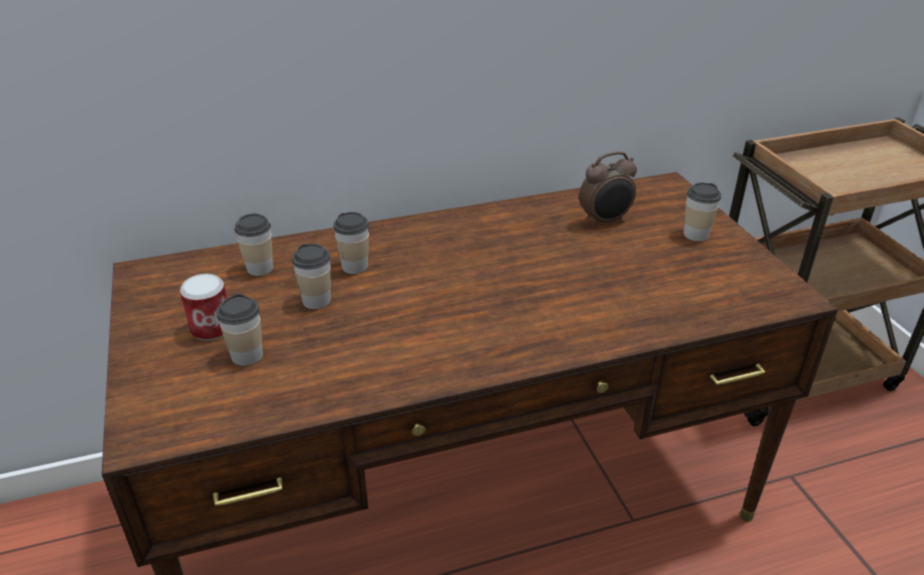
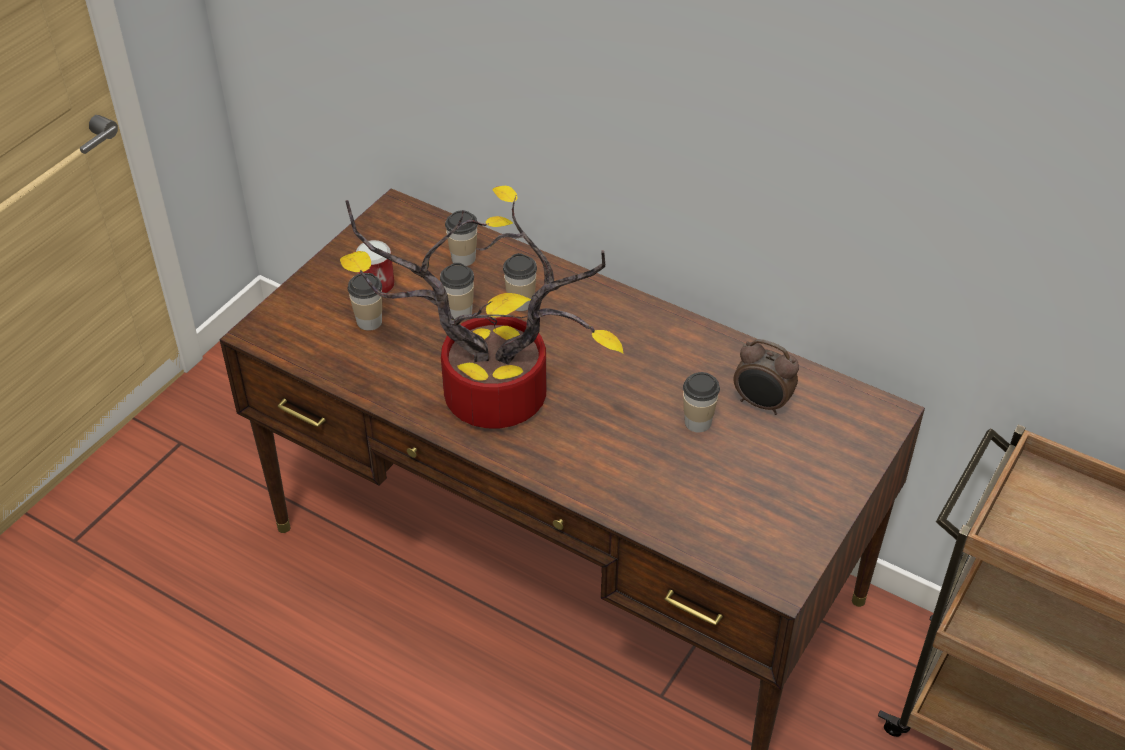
camera: 50 degrees right, 10 degrees up
cup [684,183,721,241] -> cup moved to [683,372,720,432]
none -> potted plant [340,186,623,428]

